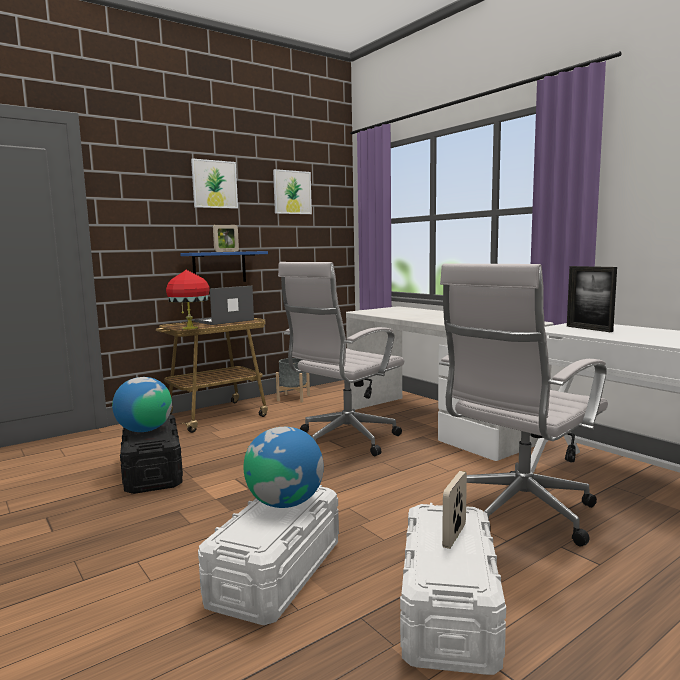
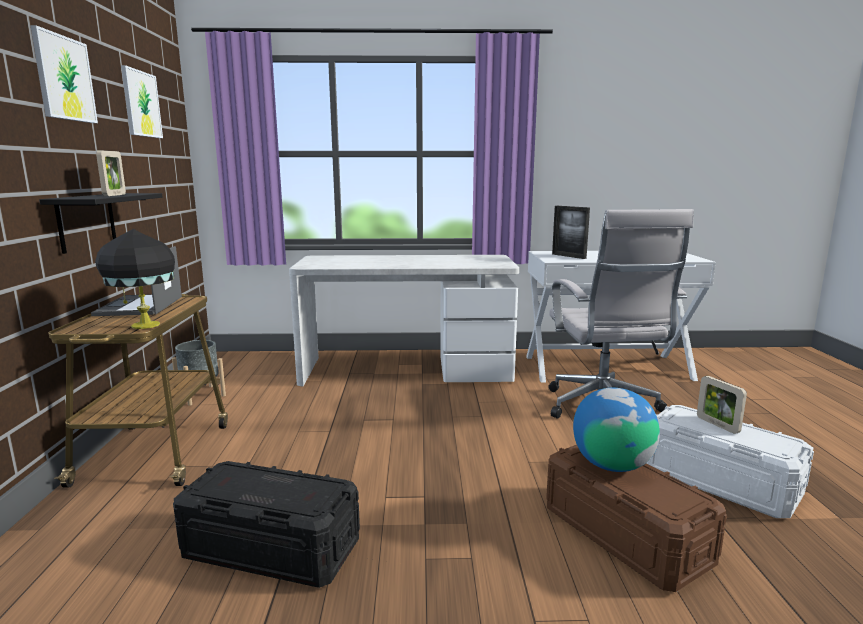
camera: 55 degrees left, 5 degrees up
globe [112,377,172,432] -> none
red table lamp [166,270,210,330] -> black table lamp [95,229,175,329]
blue shelf [180,251,268,282] -> black shelf [39,193,163,254]
white storage box [198,485,339,625] -> brown storage box [546,445,727,592]
white office chair [278,262,404,456] -> none
picture frame [567,266,617,332] -> picture frame turned 45 degrees clockwise [552,206,590,259]

